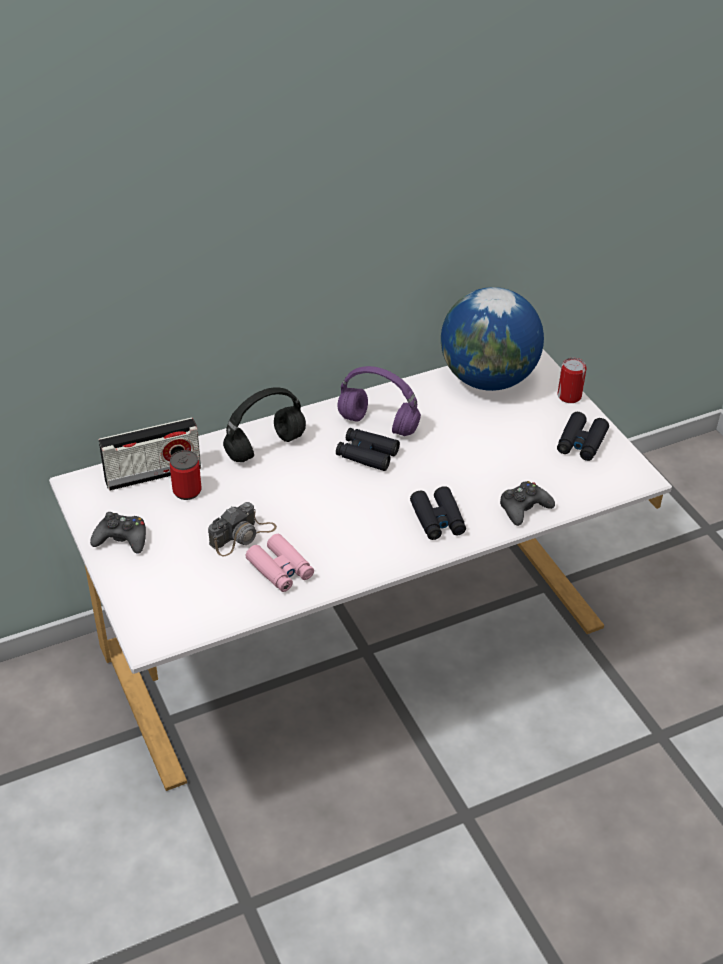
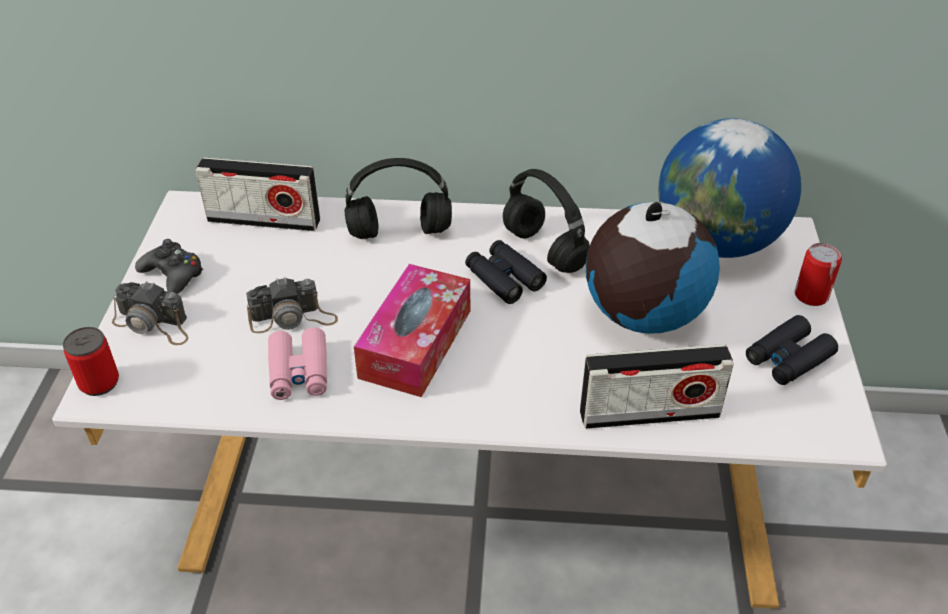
camera: 30 degrees right, 0 degrees up
can [170,450,201,500] -> can moved to [63,327,119,396]
purple headphones [337,366,421,436] -> black headphones [503,169,590,273]
black binoculars [410,486,466,540] -> none
black game controller [500,481,555,526] -> radio [580,344,734,429]
none -> camera [112,281,188,345]
none -> tissue box [354,264,470,397]
none -> globe [586,202,720,334]

